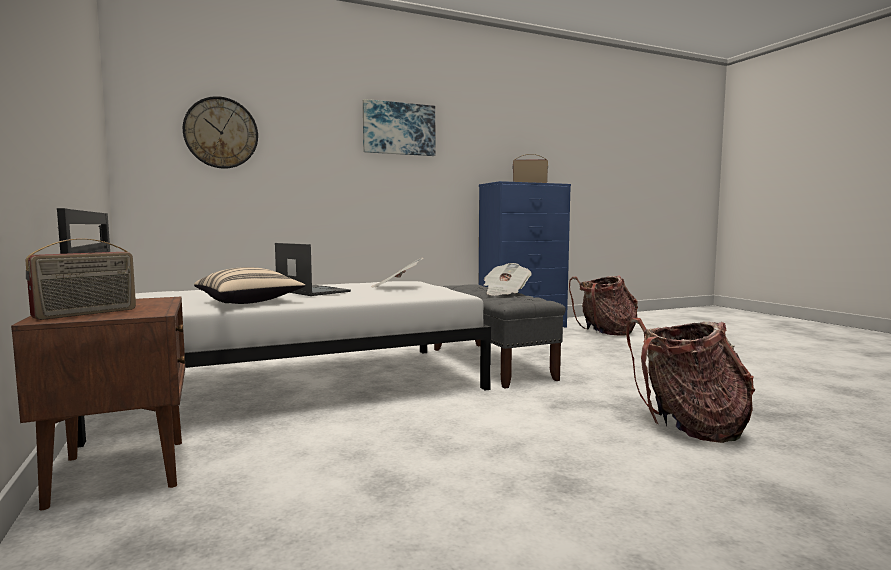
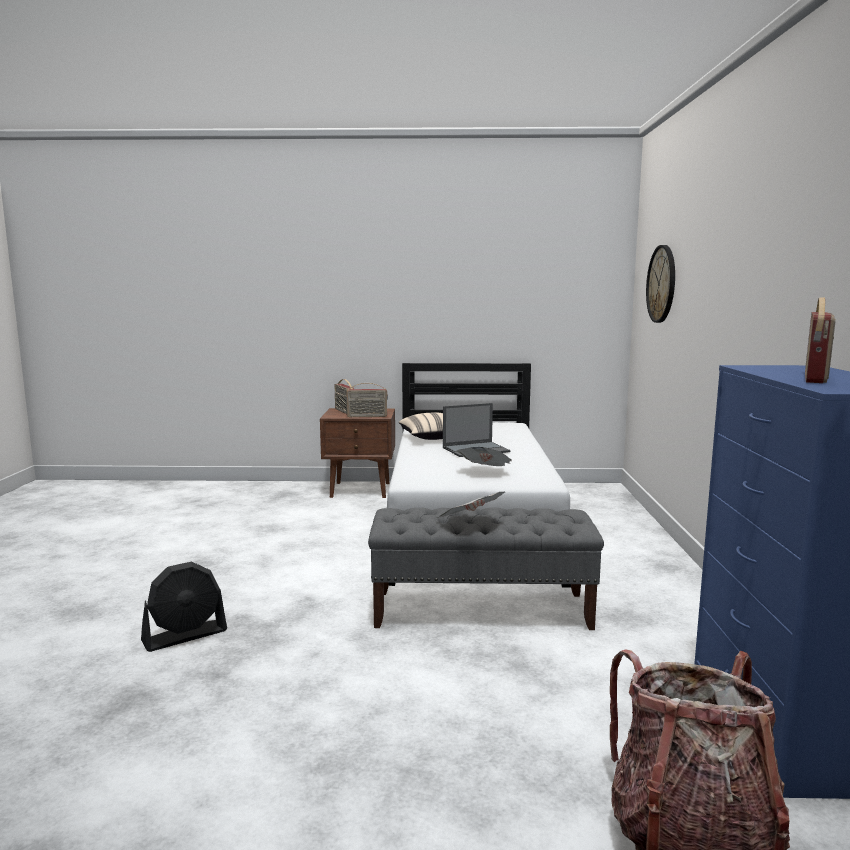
camera: 115 degrees right, 5 degrees up
picture [363,99,435,156] -> none
backpack [626,318,755,443] -> black fan [141,562,227,652]
none -> radio [346,383,388,417]

